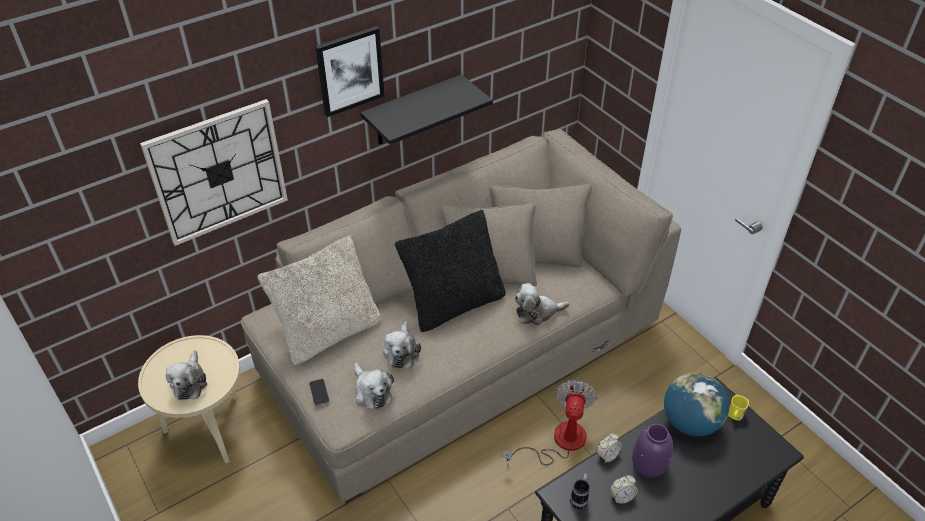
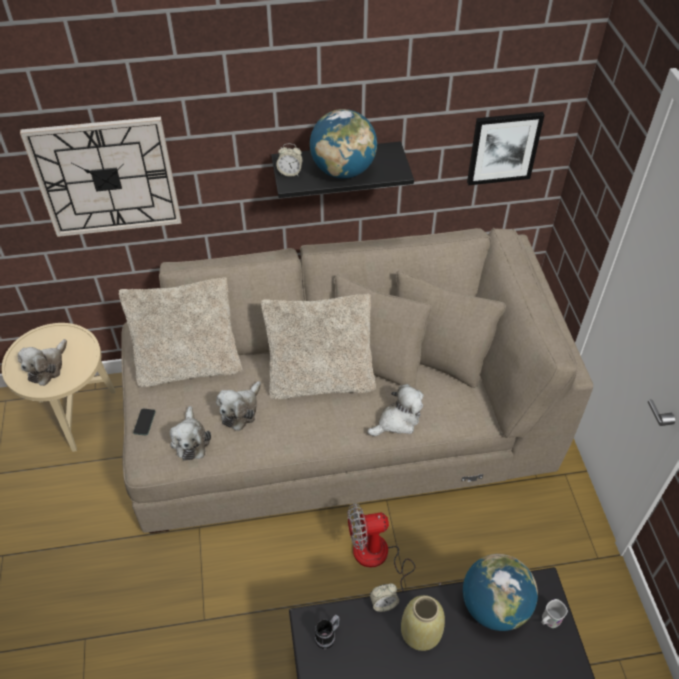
camera: 25 degrees right, 5 degrees up
picture [315,26,384,117] -> picture moved to [467,112,545,185]
black pillow [395,210,506,332] -> beige pillow [261,294,376,399]
fan [503,380,597,465] -> fan turned 135 degrees counterclockwise [347,503,441,591]
plush toy [515,283,570,325] -> plush toy turned 135 degrees clockwise [367,384,423,436]
alarm clock [610,475,638,504] -> alarm clock moved to [276,143,303,177]
purple vase [632,424,673,478] -> beige vase [401,595,445,651]
yellow mug [728,395,749,421] -> white mug [541,599,568,628]
none -> globe [310,109,377,179]

